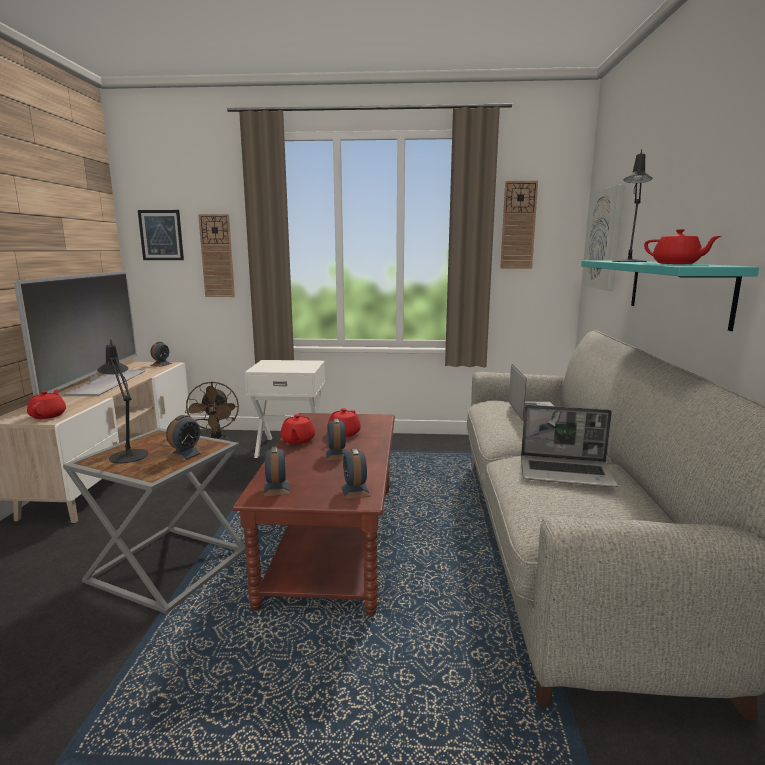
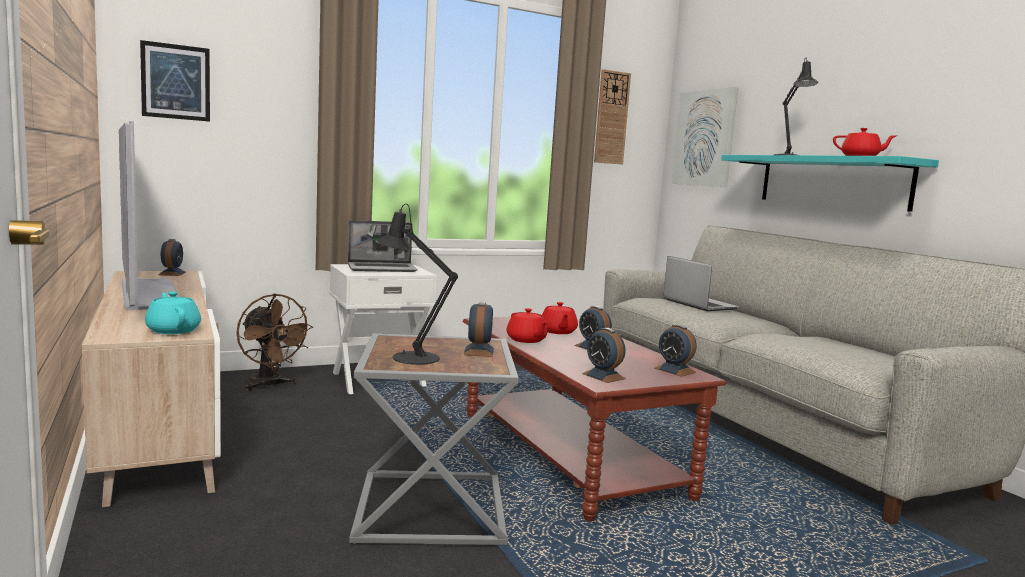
camera: 30 degrees left, 5 degrees down
red teapot [27,389,66,419] -> turquoise teapot [145,291,201,334]
wall clock [198,214,235,297] -> none
laptop [521,405,618,487] -> laptop moved to [348,220,418,272]

